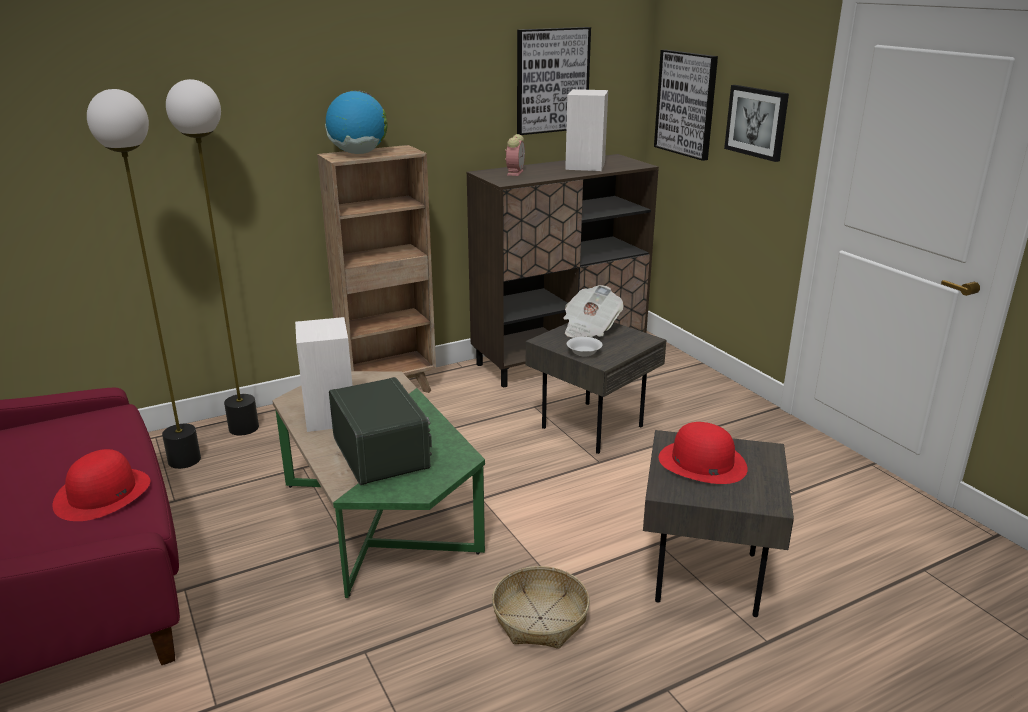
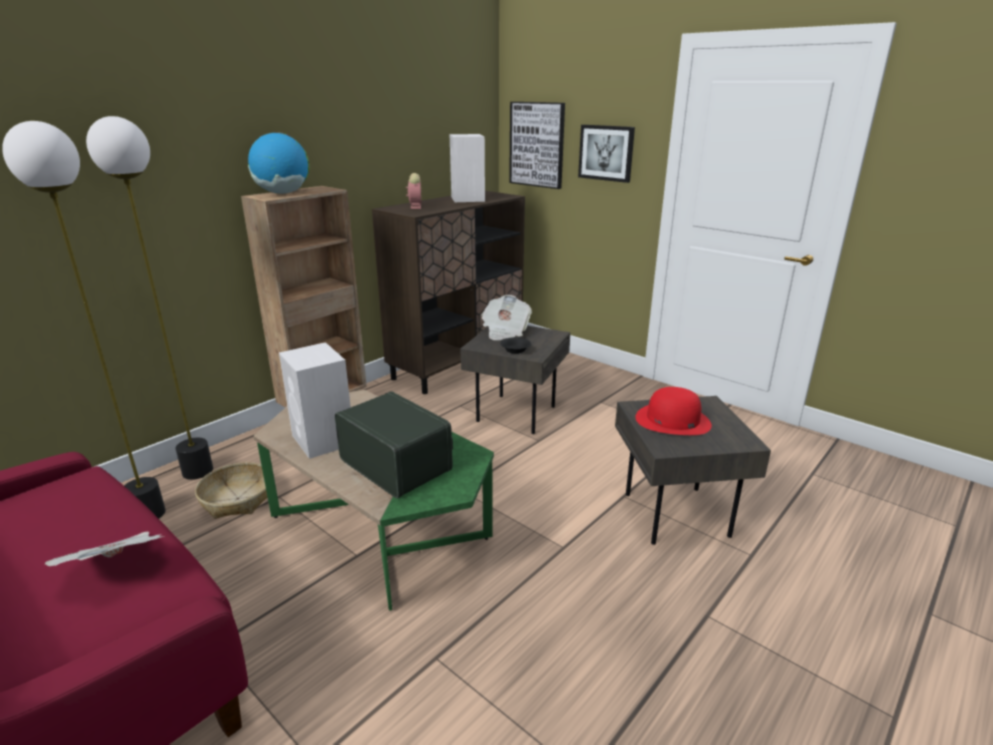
camera: 20 degrees left, 0 degrees up
red hat [53,449,150,521] -> newspaper [45,532,165,566]
basket [492,566,590,649] -> basket moved to [195,462,268,519]
picture [517,27,591,135] -> none
white bowl [567,337,602,357] -> black bowl [500,337,531,354]

